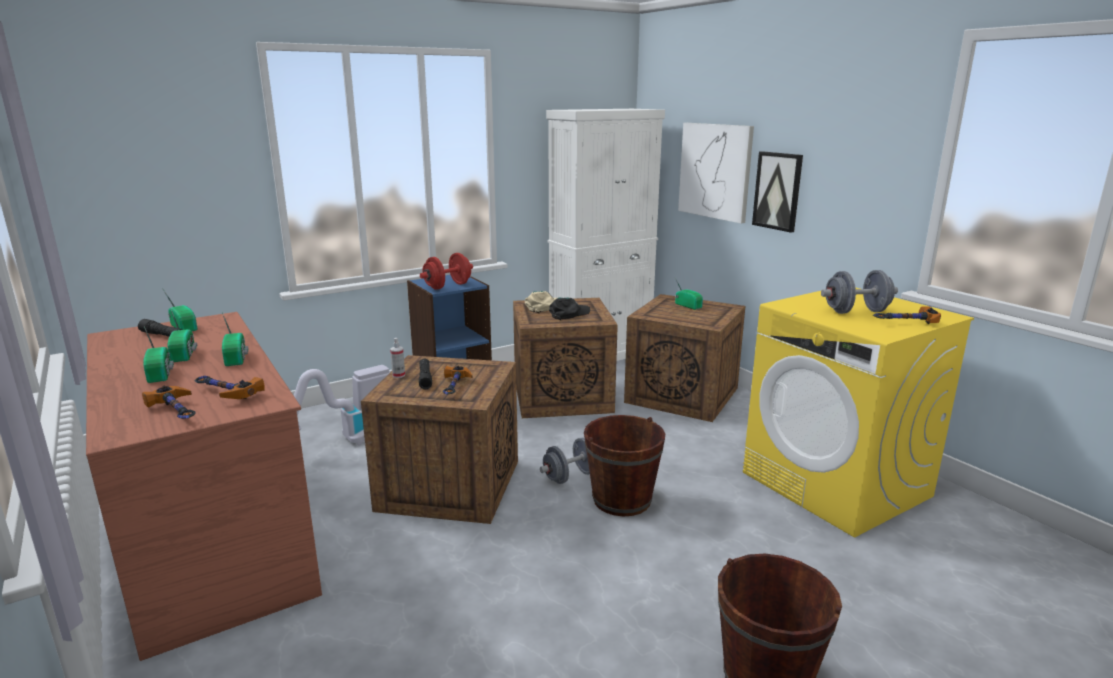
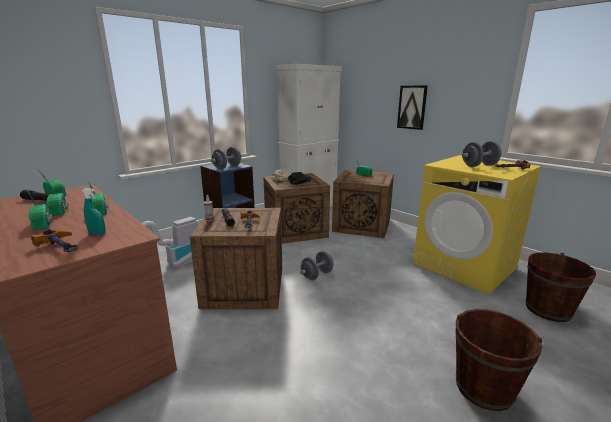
camera: 10 degrees left, 0 degrees up
hammer [194,376,264,399] -> turquoise spray bottle [82,188,106,235]
red dumbbell [420,253,473,290] -> grey dumbbell [211,147,242,169]
brown bucket [584,415,665,516] -> brown bucket moved to [526,253,596,322]
picture [678,123,754,224] -> none

